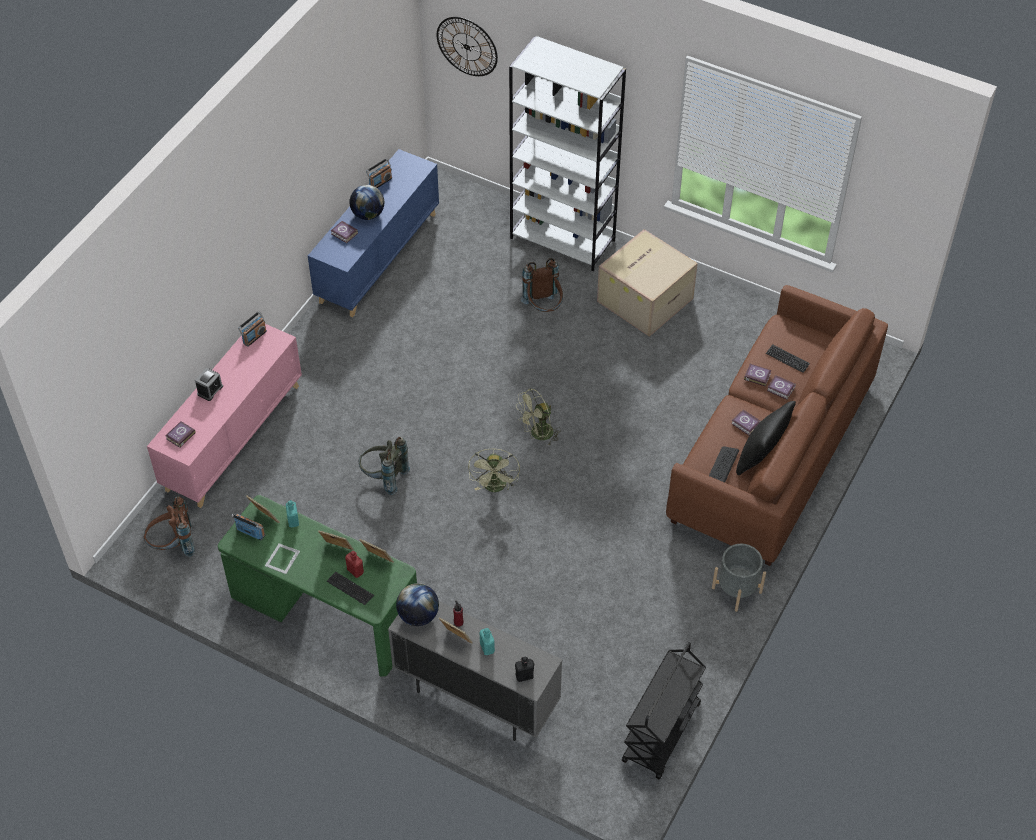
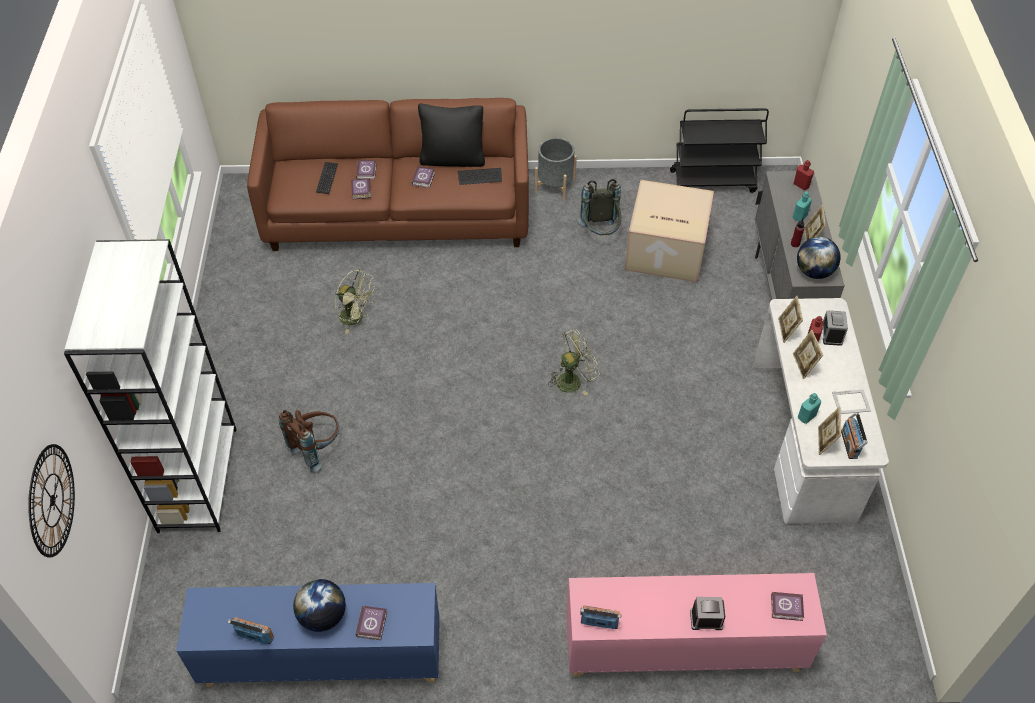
camera: 120 degrees left, 0 degrees up
brown backpack [144,497,195,557] -> none
green desk [218,495,417,677] -> white desk [753,298,889,524]
keyboard [327,572,374,605] -> alarm clock [822,311,848,346]
grey backpack [359,437,410,495] -> grey backpack moved to [578,179,622,235]
black bottle [515,657,534,682] -> red bottle [794,160,814,190]
green fan [516,388,561,446] -> green fan moved to [335,269,377,334]
cardboard box [597,229,698,337] -> cardboard box moved to [624,180,714,282]

